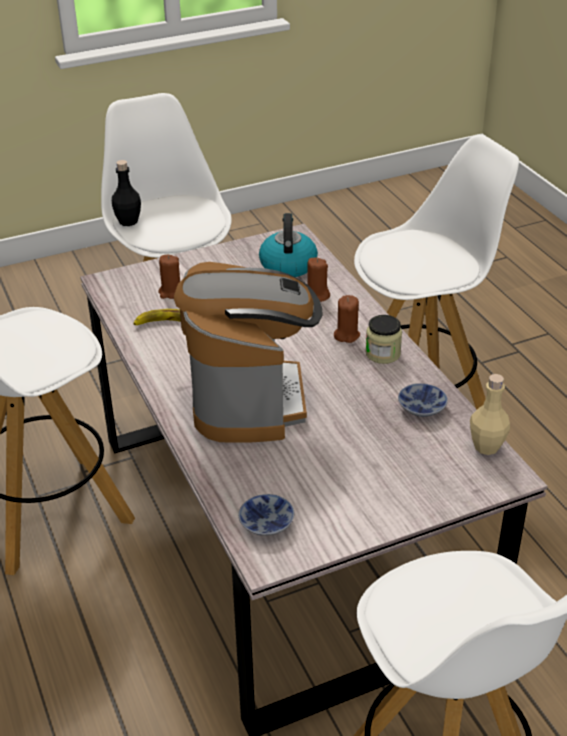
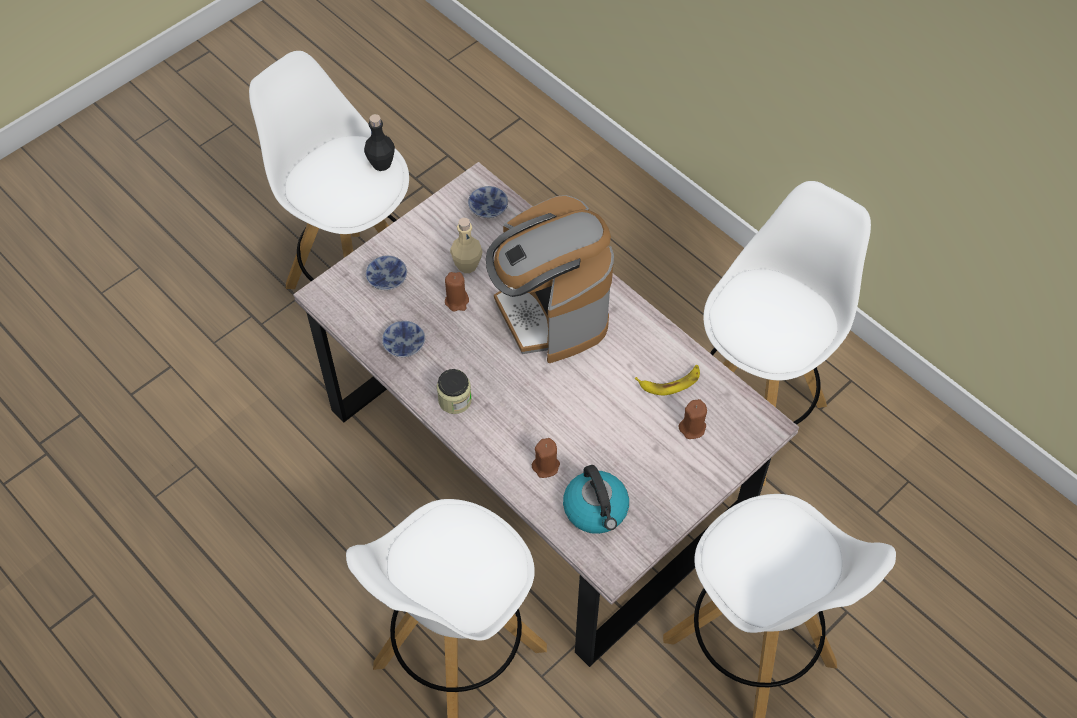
camera: 160 degrees right, 20 degrees up
black bottle [112,160,141,226] -> black bottle moved to [364,114,395,171]
brown candle [334,295,360,343] -> brown candle moved to [445,272,469,312]
beige bottle [470,374,510,455] -> beige bottle moved to [450,218,483,273]
none -> bowl [366,255,407,290]

